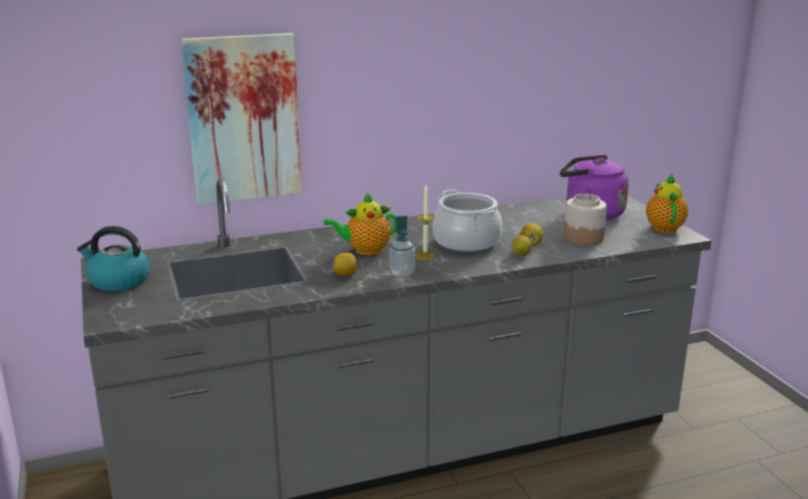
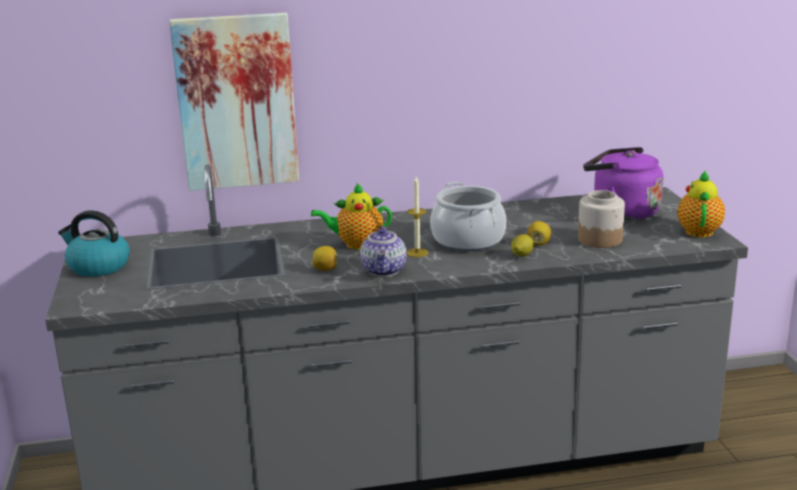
camera: 10 degrees right, 0 degrees up
soap dispenser [390,216,415,277] -> teapot [360,225,406,277]

